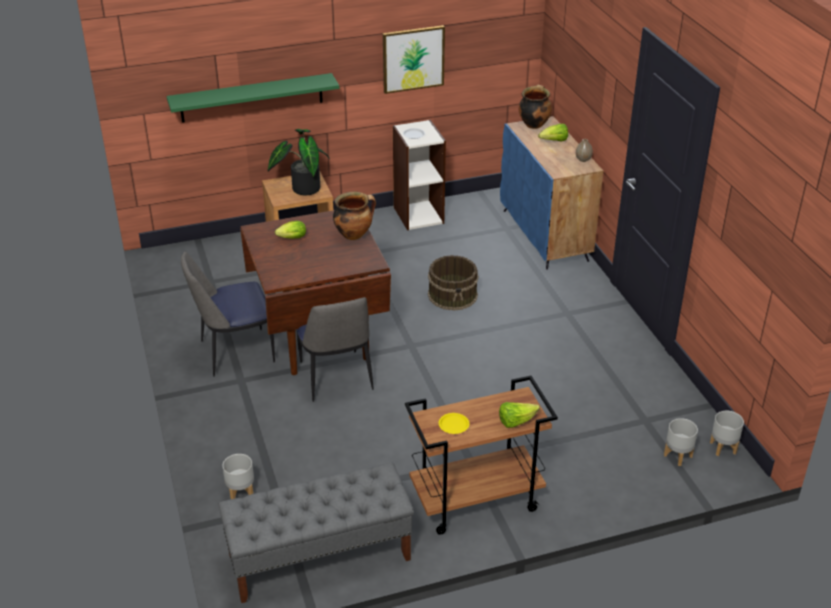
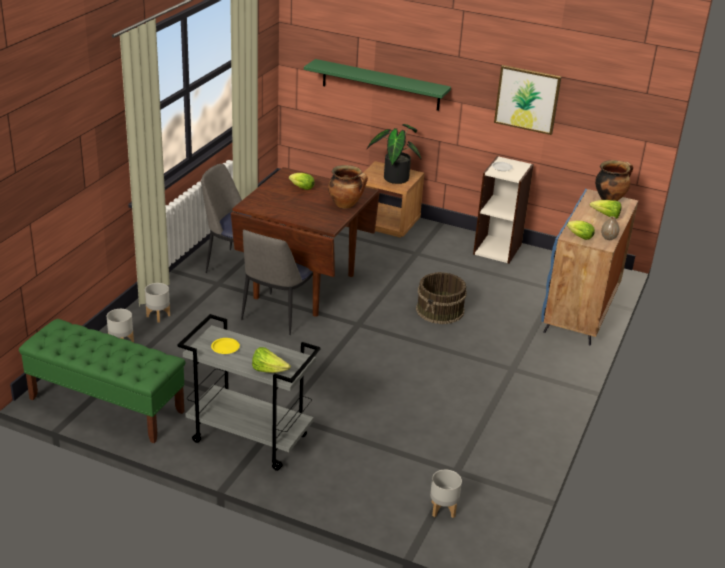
camera: 40 degrees right, 5 degrees down
grey bench [218,462,414,603] -> green bench [19,319,185,443]
brown cart [405,375,558,535] -> grey cart [178,314,320,471]
grey planter [710,411,744,456] -> grey planter moved to [145,283,170,323]
none -> lettuce [567,221,595,240]

